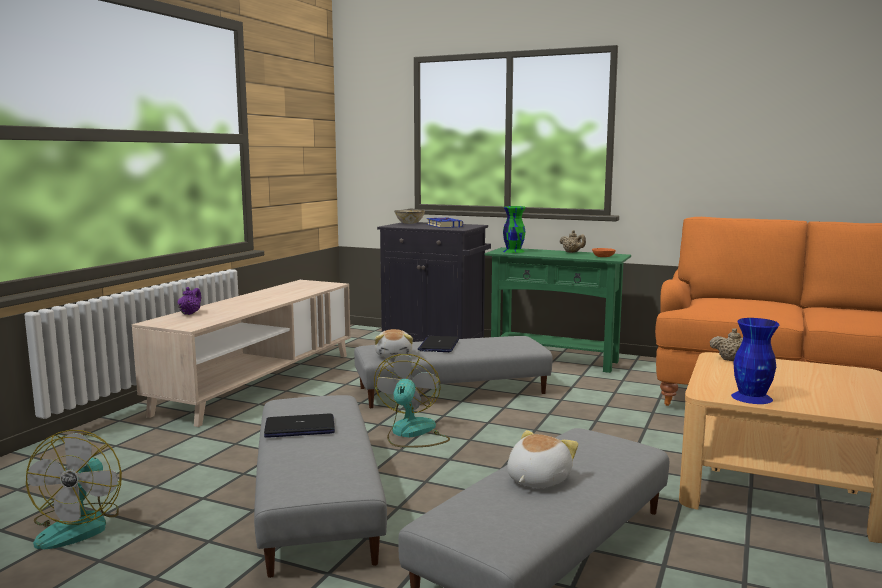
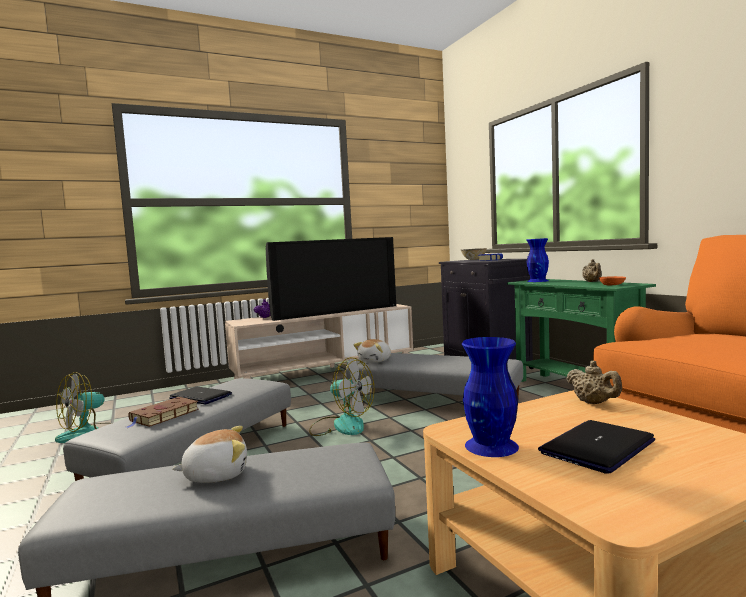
camera: 40 degrees right, 5 degrees down
fan [374,354,450,448] -> fan turned 75 degrees clockwise [309,357,375,436]
laptop [418,336,459,352] -> laptop moved to [538,420,655,474]
green vase [503,206,526,253] -> blue vase [526,238,549,282]
none -> brown book [127,397,199,428]
none -> television [266,237,396,321]

